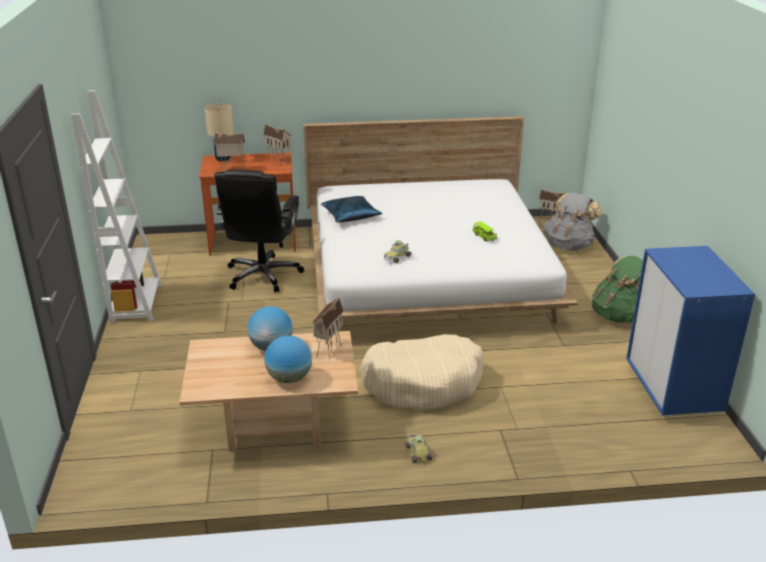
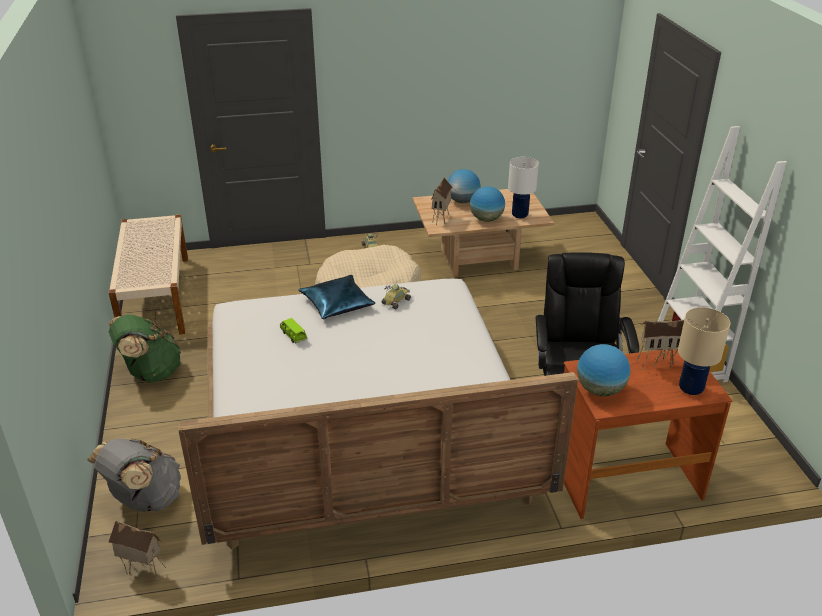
camera: 175 degrees right, 5 degrees up
toy house [263,123,292,165] -> globe [577,344,630,396]
blue pillow [321,196,383,222] -> blue pillow moved to [298,275,375,319]
blue cabinet [626,246,755,417] -> beige bench [109,214,188,335]
none -> white table lamp [508,157,539,218]

